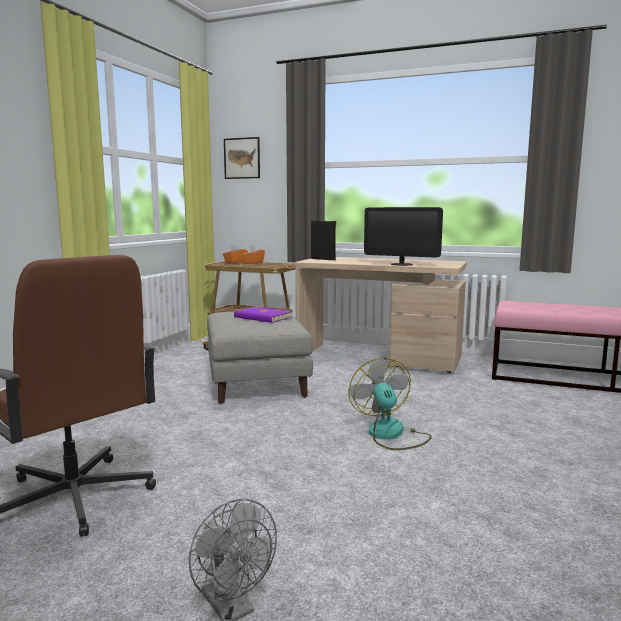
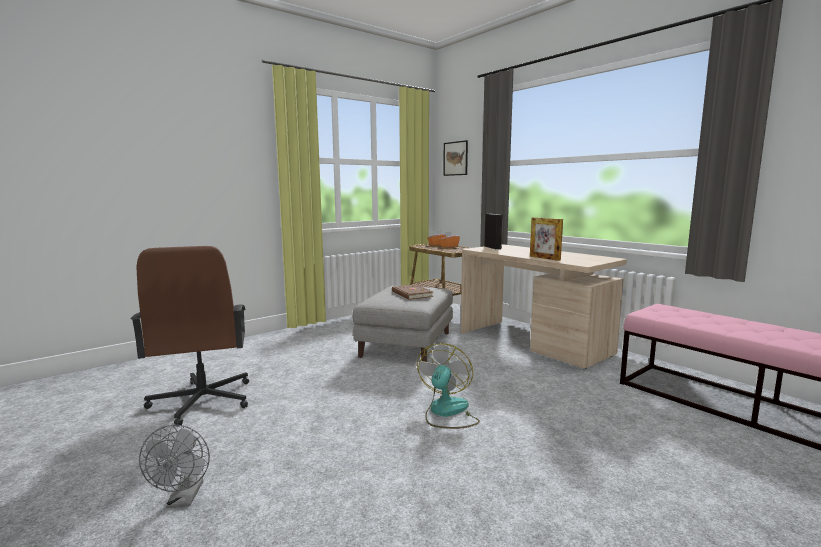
camera: 30 degrees right, 0 degrees up
purple book [234,306,292,323] -> brown book [392,284,434,300]
monitor [364,207,443,266] -> picture frame [530,217,563,261]

